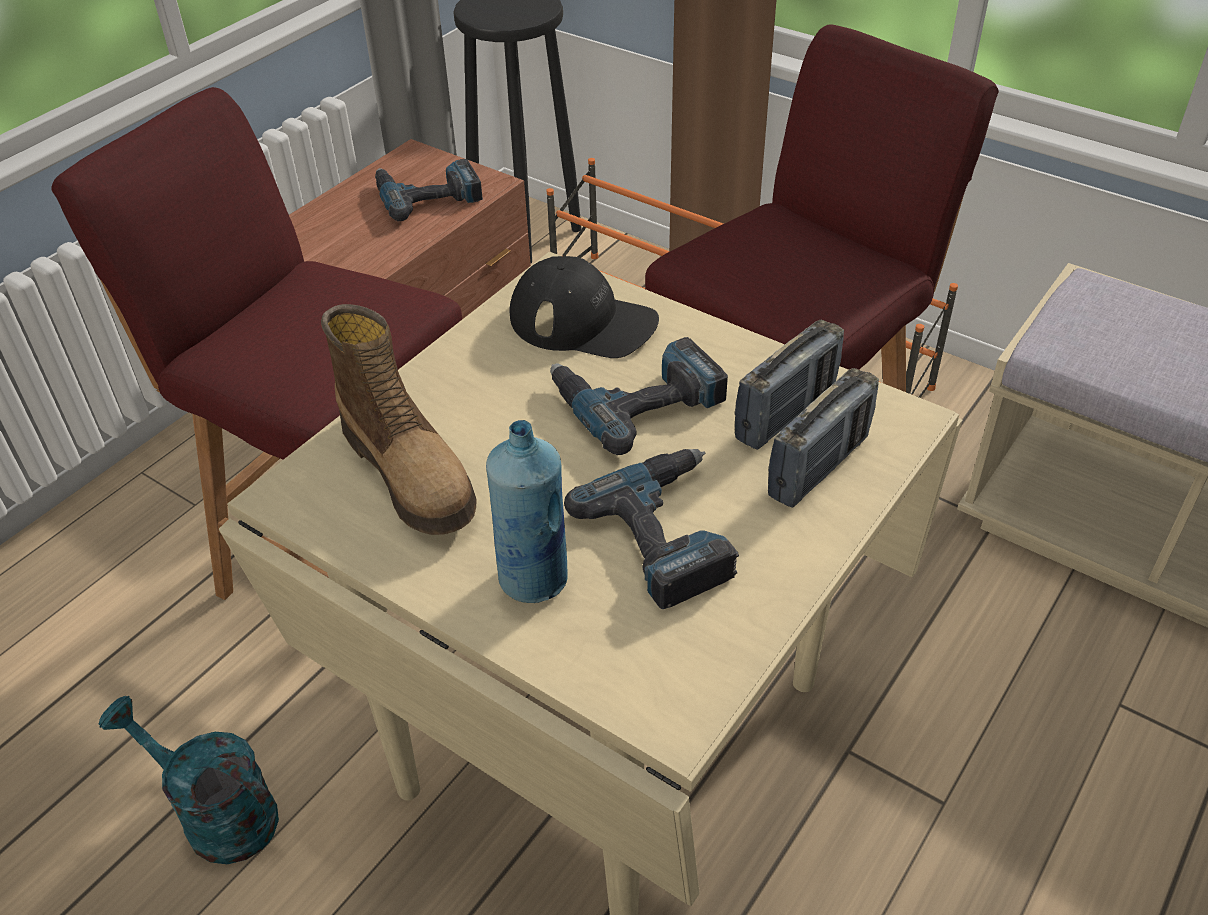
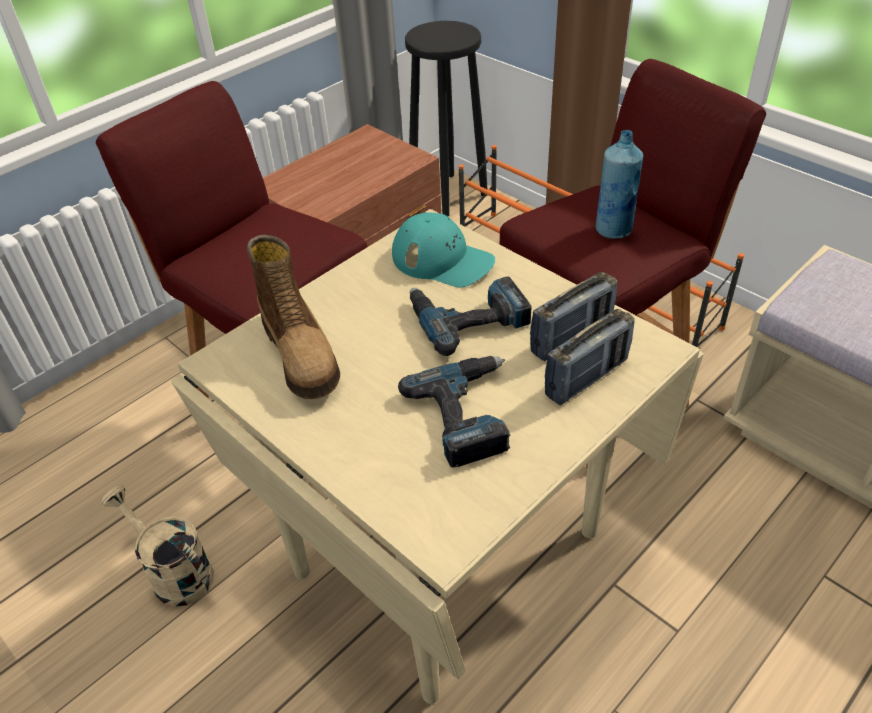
camera: 10 degrees right, 0 degrees up
turquoise watering can [99,696,279,864] -> beige watering can [101,485,214,607]
power drill [375,159,483,221] -> none
blue bottle [486,420,568,603] -> blue bottle moved to [596,130,643,239]
black cap [510,256,659,358] -> turquoise cap [392,212,495,287]

